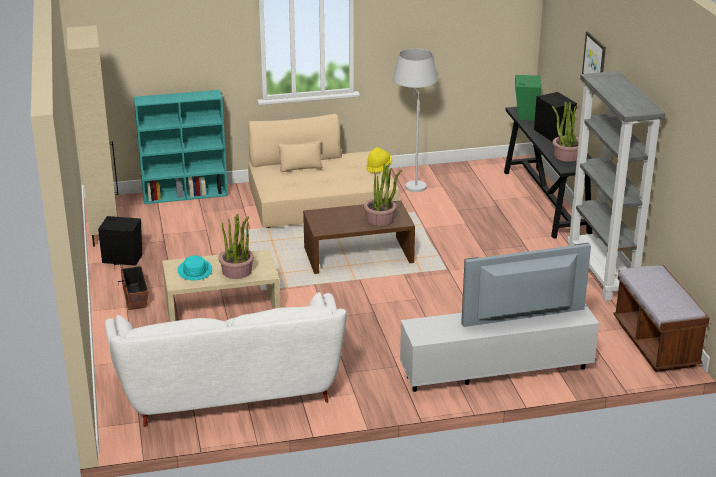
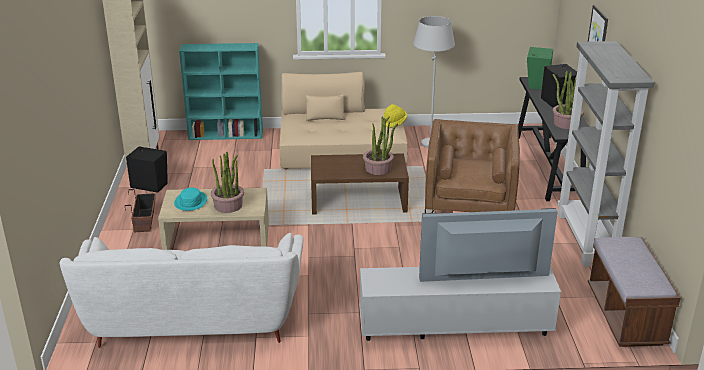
camera: 10 degrees right, 0 degrees up
none -> brown armchair [425,119,520,213]

